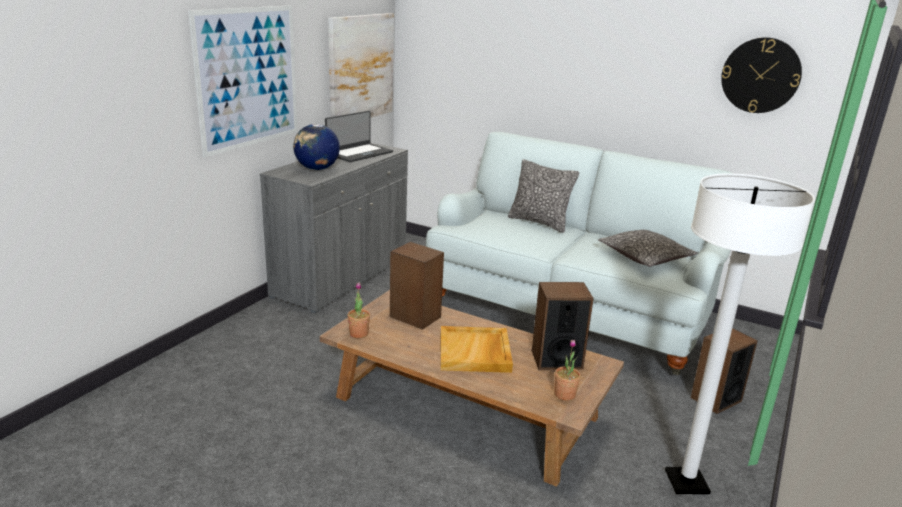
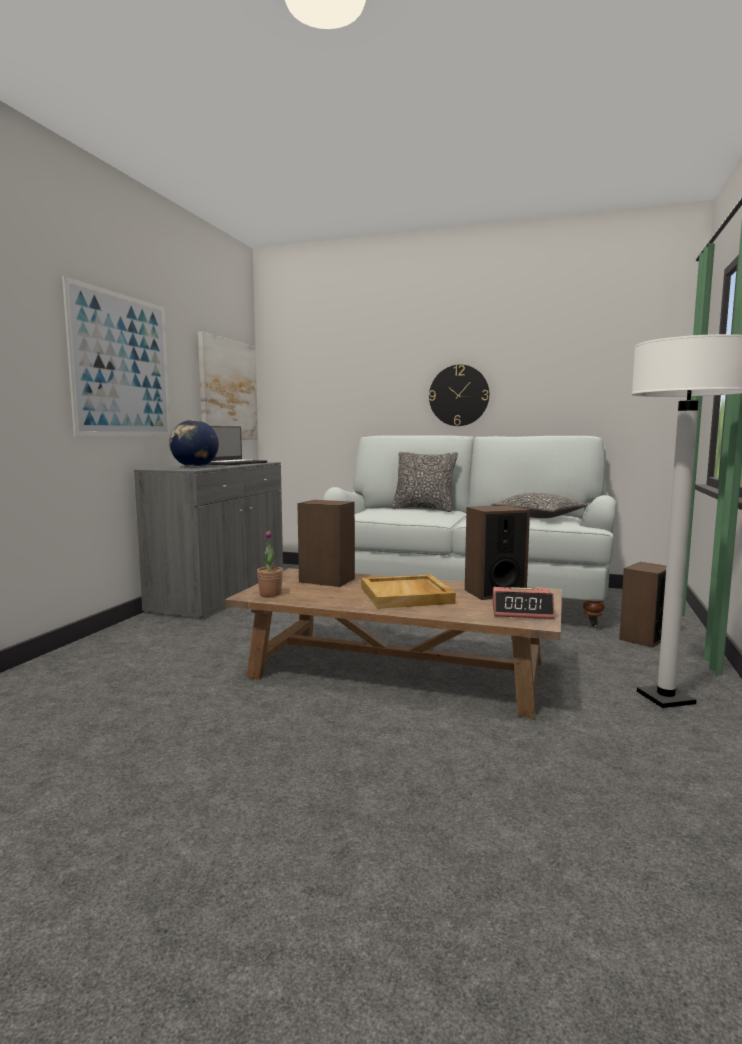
camera: 10 degrees left, 15 degrees down
potted plant [555,339,581,401] -> alarm clock [492,587,555,619]
wall clock [721,37,802,113] -> wall clock moved to [429,365,490,426]

